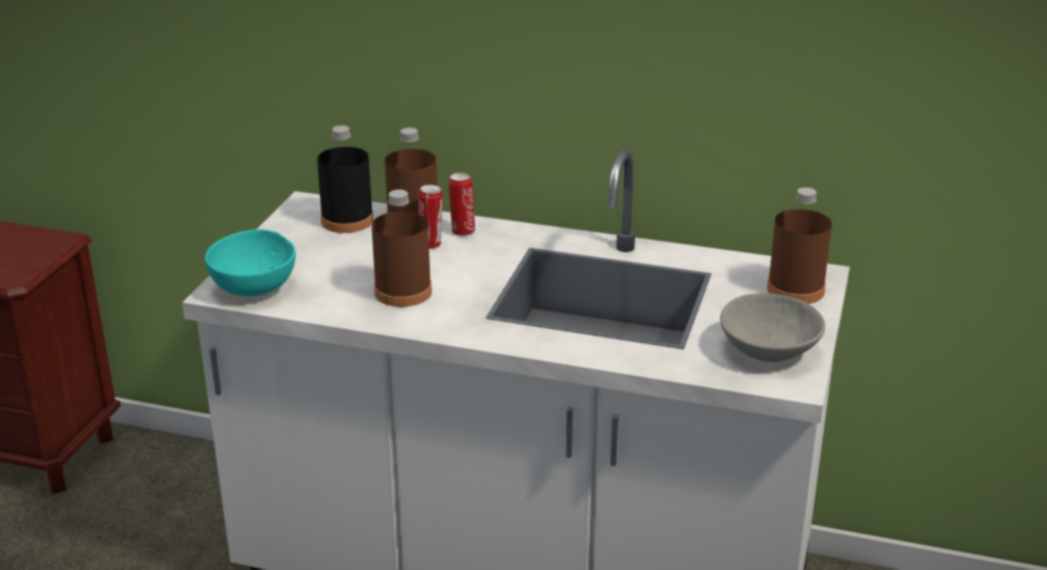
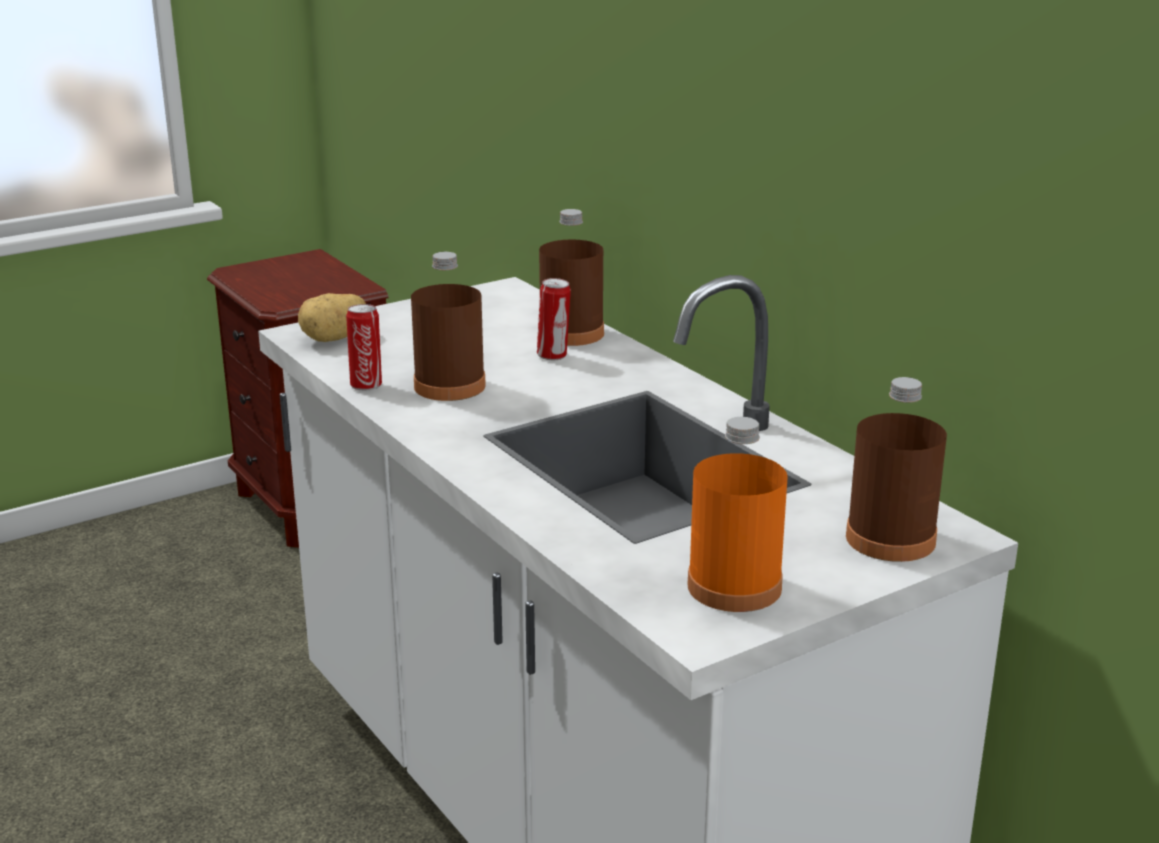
camera: 40 degrees right, 5 degrees down
turquoise bowl [205,230,296,296] -> potato [298,293,366,342]
black bottle [317,125,373,233] -> none
can [449,172,475,236] -> can moved to [346,304,382,390]
grey bowl [720,293,825,362] -> orange bottle [688,417,788,612]

